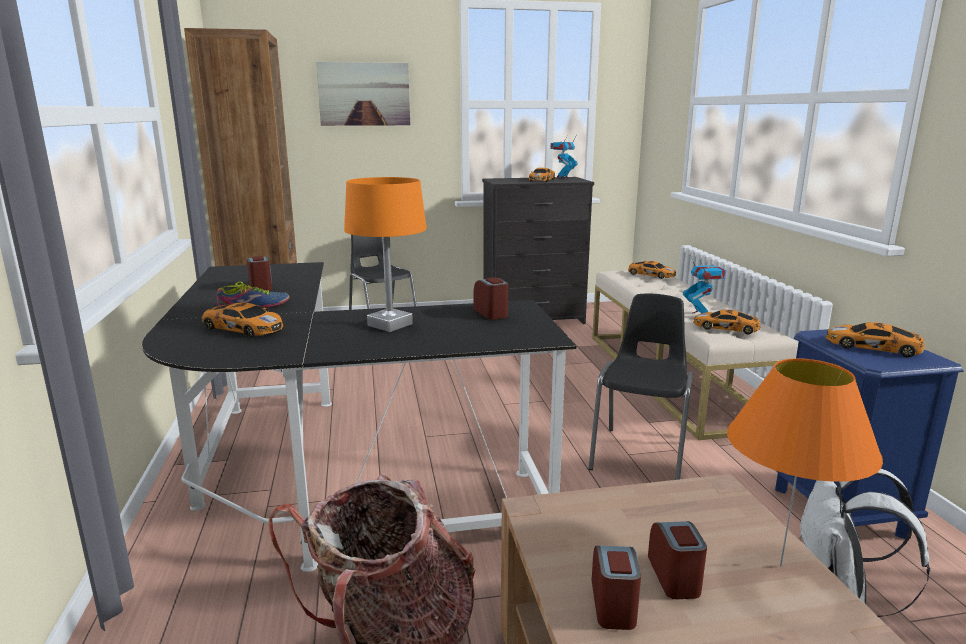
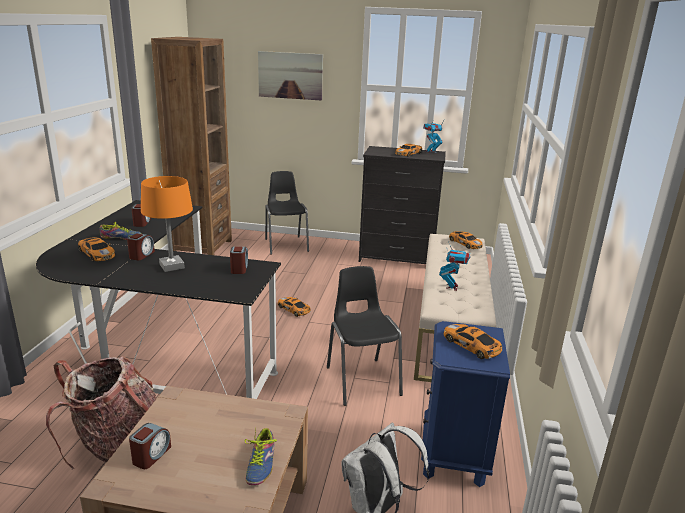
camera: 20 degrees right, 5 degrees up
black chair [589,293,693,480] -> black chair turned 60 degrees counterclockwise [327,266,403,406]
alarm clock [648,521,707,599] -> alarm clock moved to [127,233,155,260]
toy car [693,310,761,334] -> toy car moved to [278,297,311,317]
orange table lamp [727,358,883,567] -> shoe [245,427,277,485]

